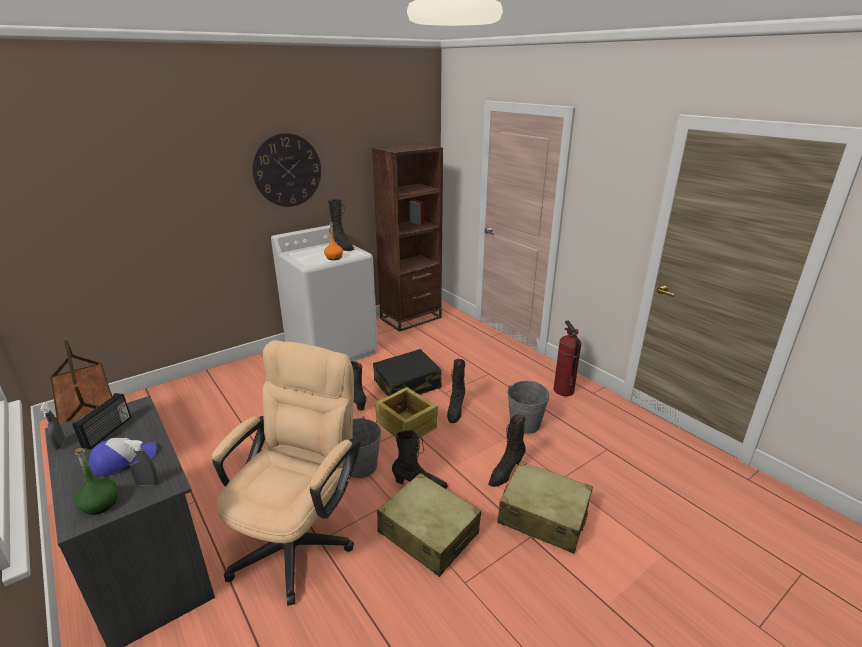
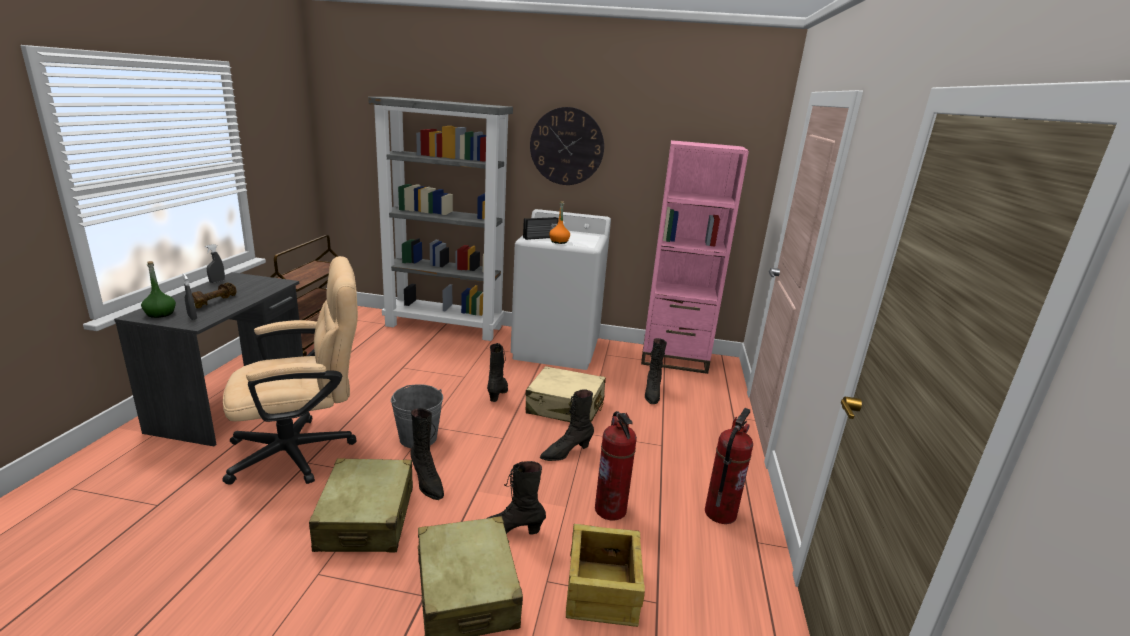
camera: 45 degrees right, 5 degrees down
radio [72,393,131,450] -> radio moved to [523,217,559,240]
cap [89,438,157,476] -> brown dumbbell [192,282,236,308]
black boot [328,199,354,251] -> black boot moved to [645,338,667,404]
brown bookcase [372,143,443,332] -> pink bookcase [641,140,749,374]
black suitcase [373,349,442,396] -> beige suitcase [526,366,606,422]
crate [375,387,438,438] -> crate moved to [566,524,645,627]
grey bucket [507,381,550,434] -> fire extinguisher [595,411,637,520]
none -> grey bookcase [368,97,513,341]

